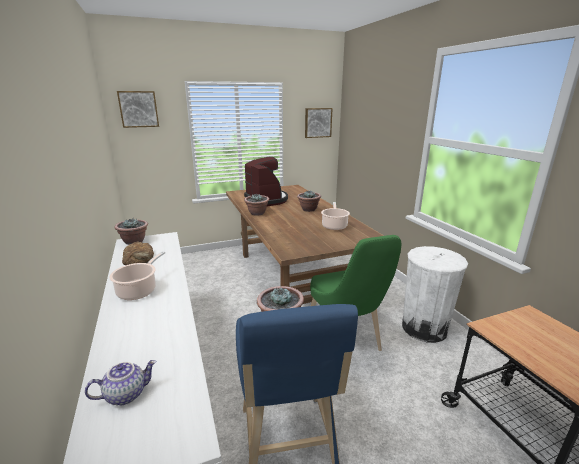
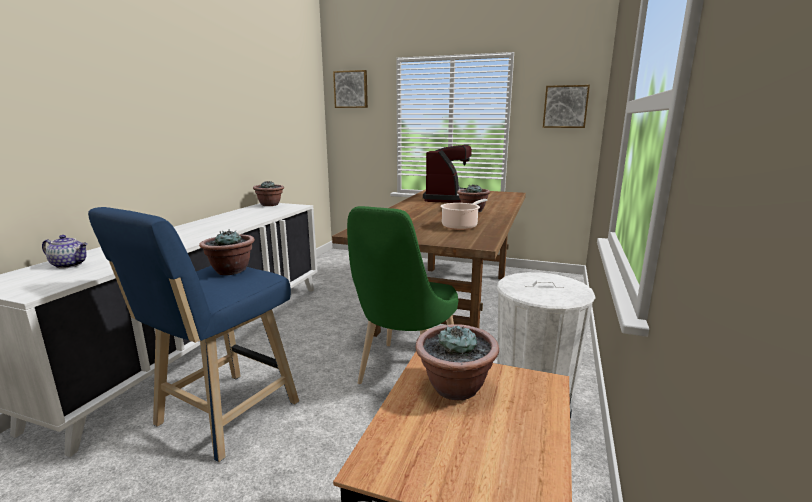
camera: 40 degrees right, 5 degrees down
cooking pot [109,251,165,300] -> none
bread [122,241,154,265] -> none
potted plant [244,194,269,216] -> potted plant moved to [416,324,499,400]

